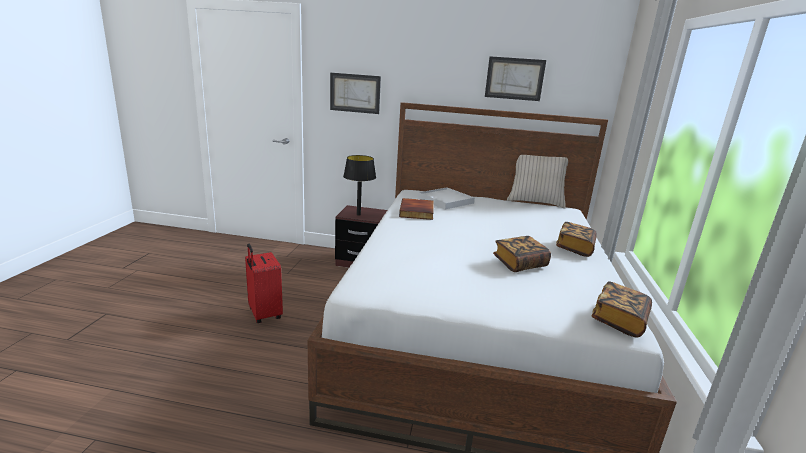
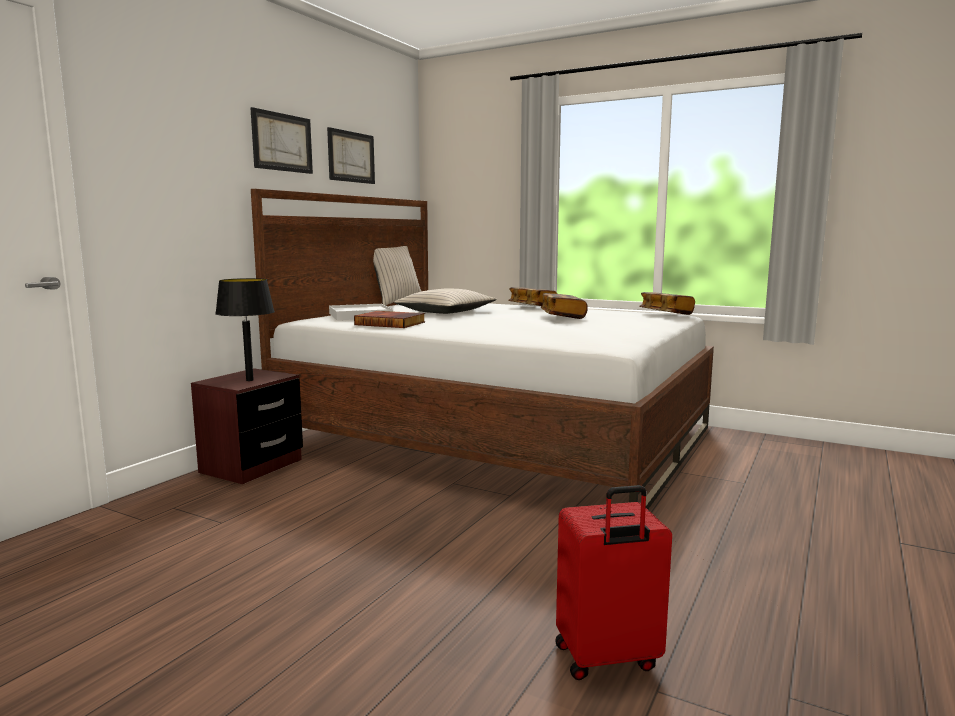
camera: 70 degrees left, 10 degrees down
red suitcase [245,244,283,323] -> red suitcase moved to [555,485,672,680]
picture [330,73,381,114] -> picture moved to [250,107,313,174]
none -> beige pillow [394,288,497,314]

